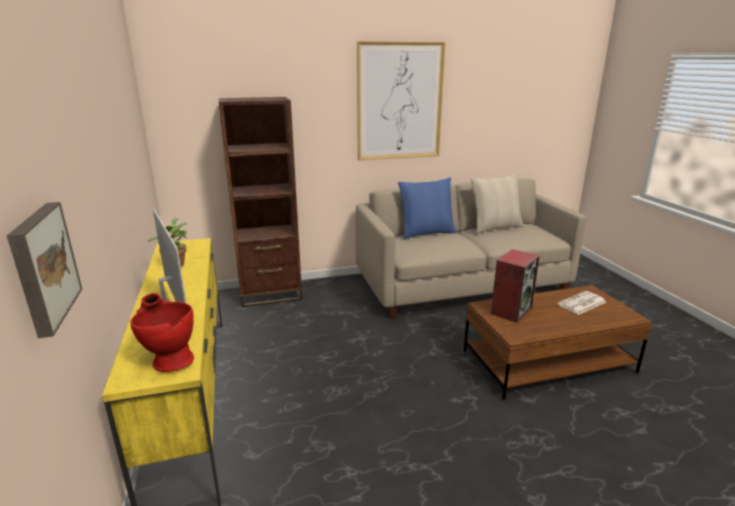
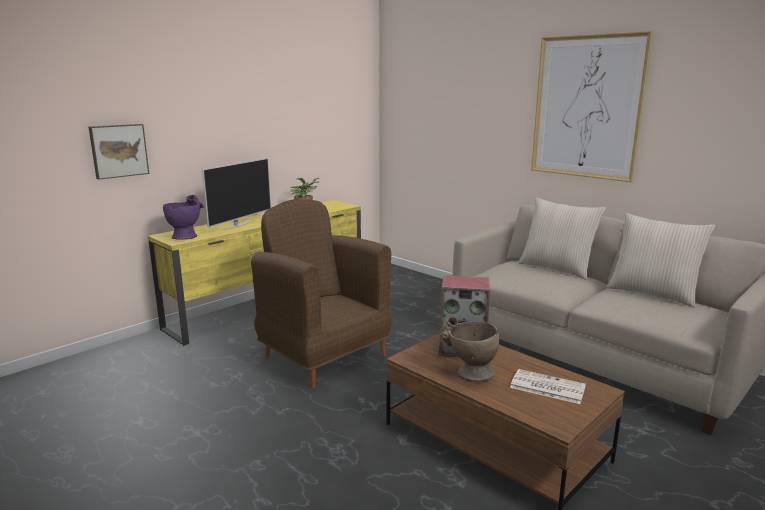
camera: 60 degrees right, 5 degrees down
red vase [130,293,194,372] -> purple vase [163,195,204,240]
brown bookcase [219,97,303,307] -> none
blue pillow [398,177,456,239] -> beige pillow [518,198,606,280]
none -> brown armchair [251,199,392,388]
none -> beige vase [439,316,499,382]

